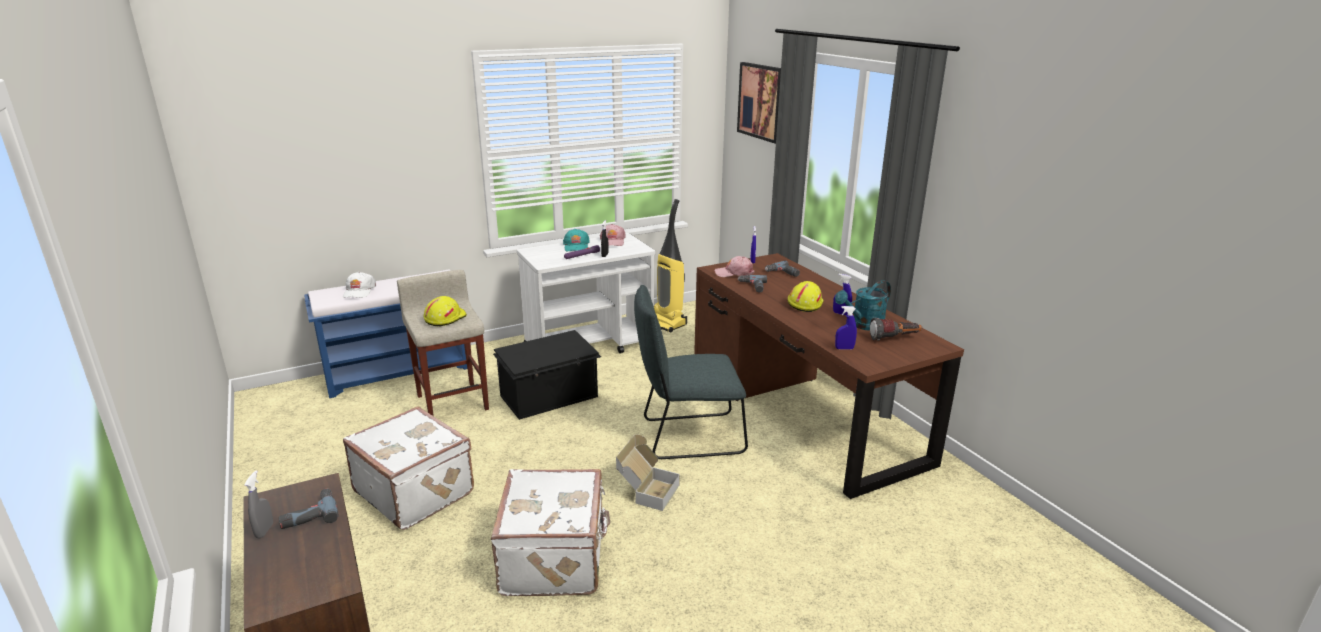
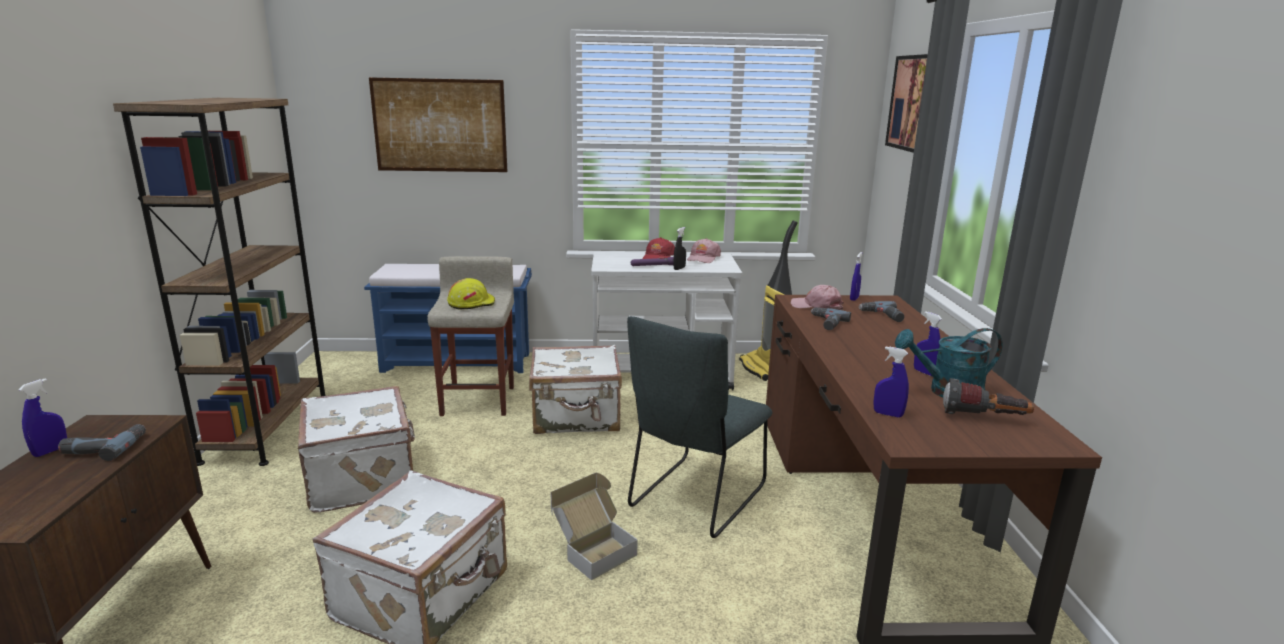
camera: 25 degrees right, 5 degrees down
grey spray bottle [245,470,273,538] -> blue spray bottle [18,378,67,457]
white cap [343,272,376,298] -> none
black storage box [493,330,601,420] -> white suitcase [529,345,622,434]
turquoise cap [563,229,590,251] -> red cap [642,237,675,259]
grey chair [634,285,748,459] -> grey chair turned 75 degrees counterclockwise [627,316,773,538]
yellow hard hat [787,281,824,312] -> none
none -> brown bookcase [113,98,325,466]
none -> picture [369,77,507,172]

